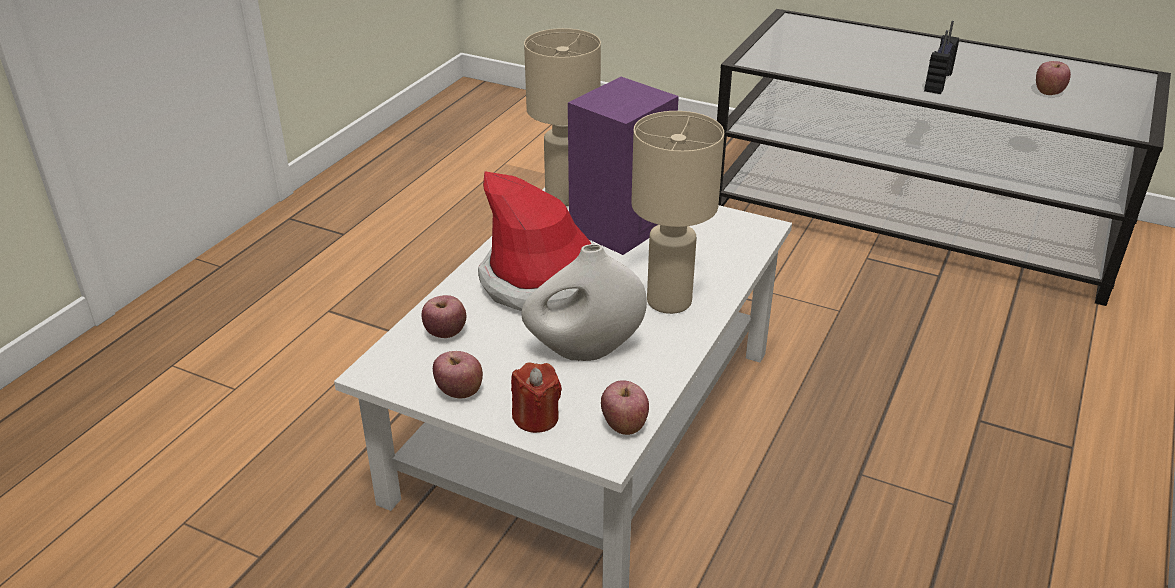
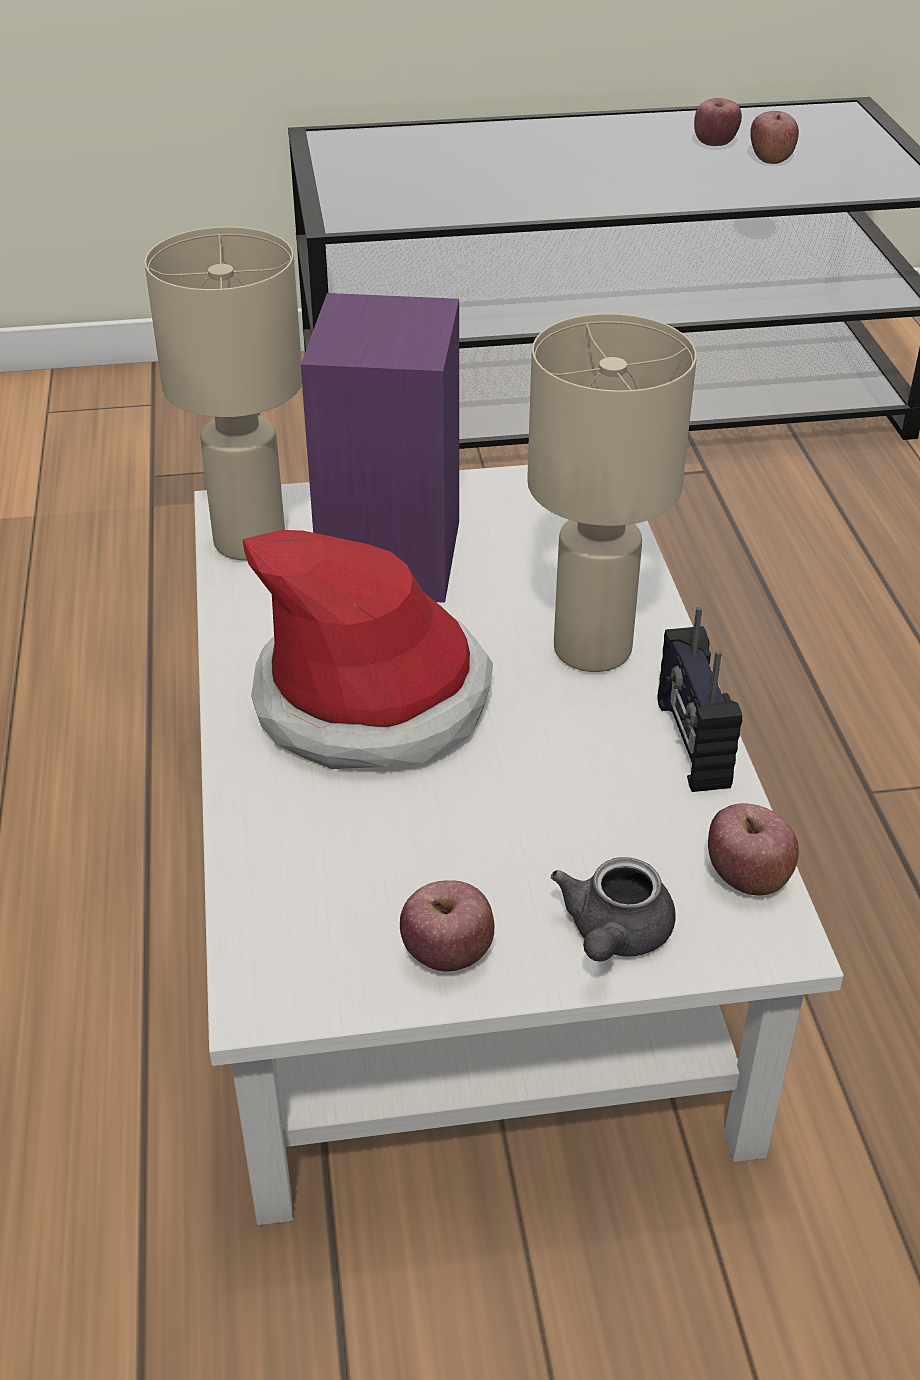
camera: 35 degrees left, 5 degrees up
apple [422,295,466,338] -> apple moved to [694,98,742,146]
red candle [511,362,562,433] -> grey teapot [551,857,676,962]
white vase [521,244,647,361] -> none
radio [924,21,959,94] -> radio moved to [658,607,742,792]

